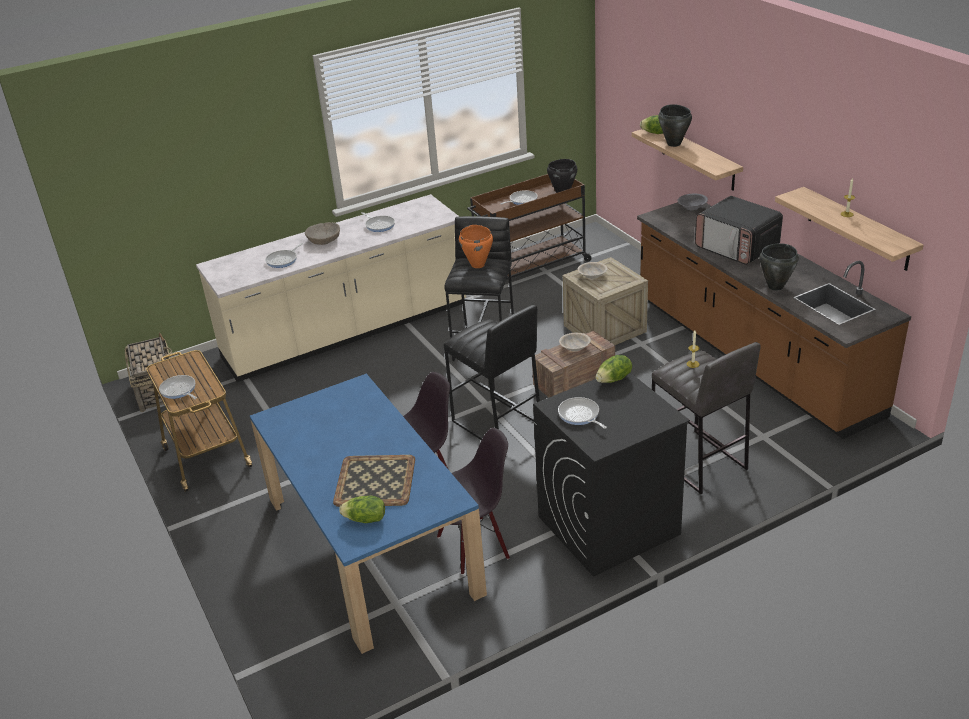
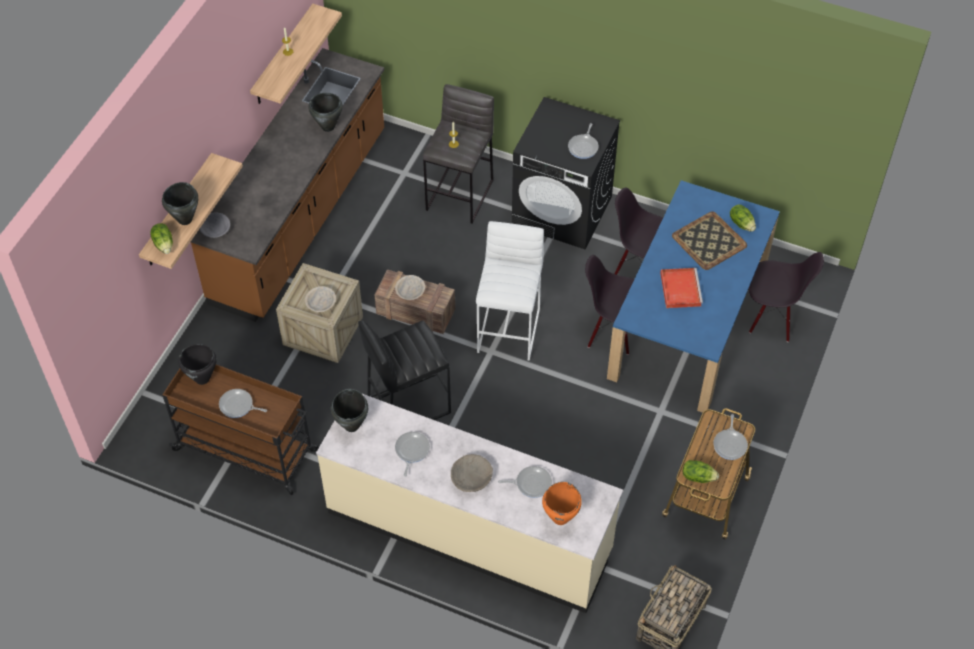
camera: 130 degrees left, 20 degrees up
black stool [444,305,540,440] -> white stool [476,221,544,361]
orange cooking pot [459,225,493,268] -> orange cooking pot moved to [542,482,582,525]
lettuce [595,355,632,383] -> lettuce moved to [683,460,719,483]
microwave [695,196,783,265] -> none
none -> black cooking pot [331,389,368,432]
none -> red tray [660,268,703,308]
none -> black chair [749,252,824,342]

